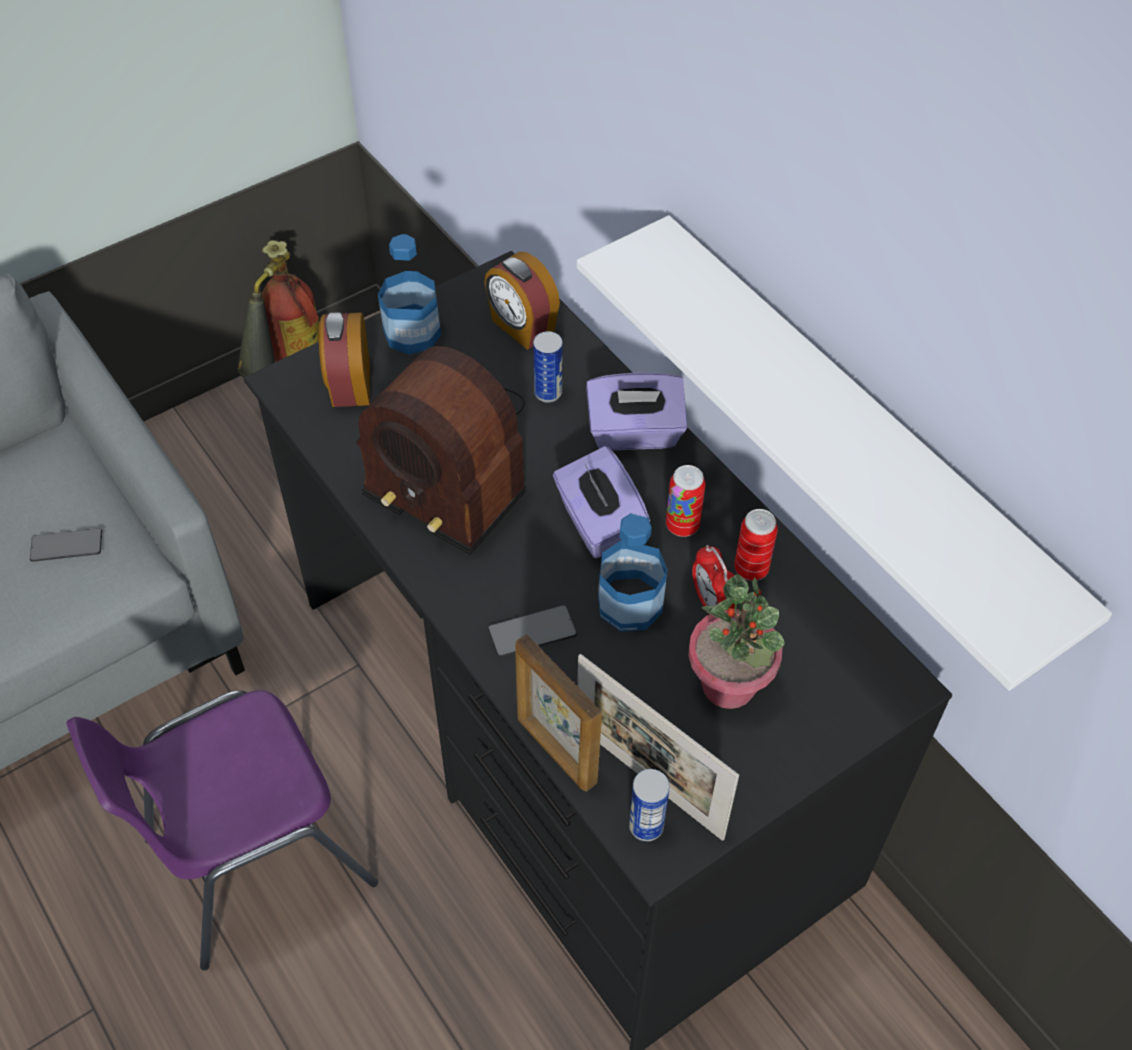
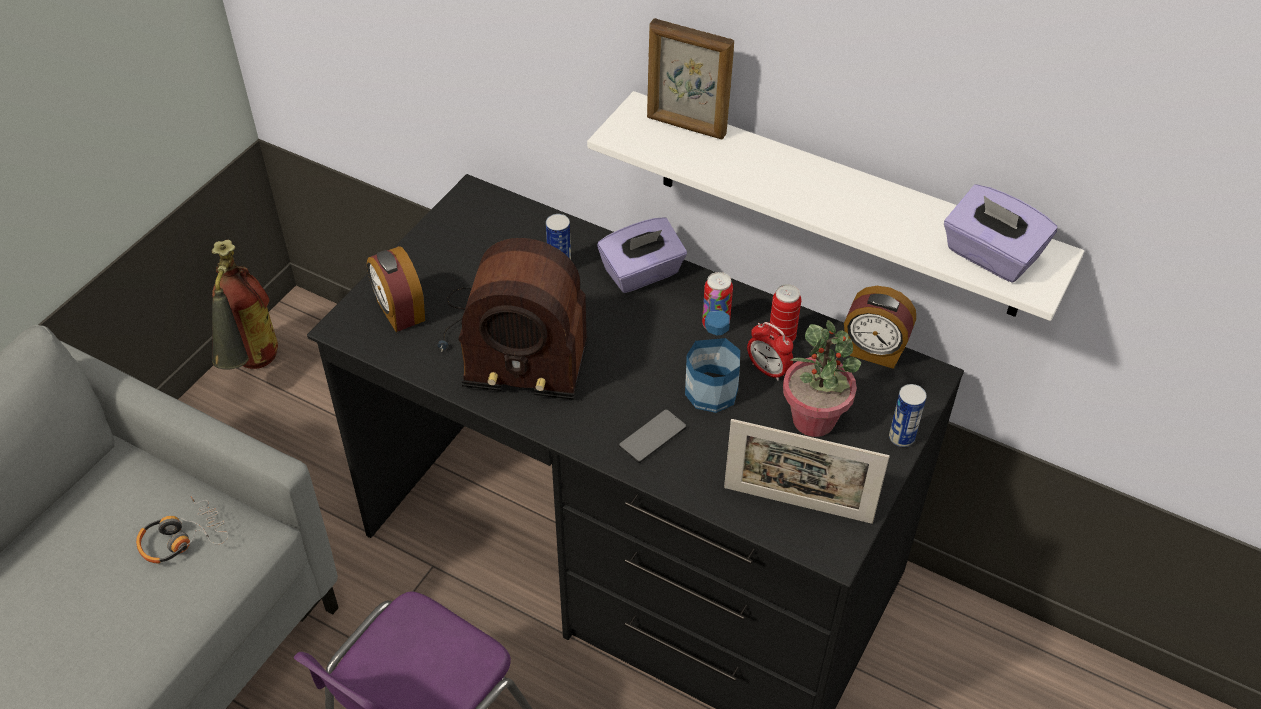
camera: 25 degrees left, 5 degrees down
phone [30,528,102,562] -> headphones [136,496,229,563]
bottle [378,234,441,355] -> none
alarm clock [484,252,560,350] -> alarm clock moved to [844,286,916,369]
picture frame [515,634,602,791] -> picture frame moved to [647,18,734,140]
purple tissue box [553,446,650,558] -> purple tissue box moved to [944,185,1058,283]
can [629,769,670,841] -> can moved to [889,384,927,447]

